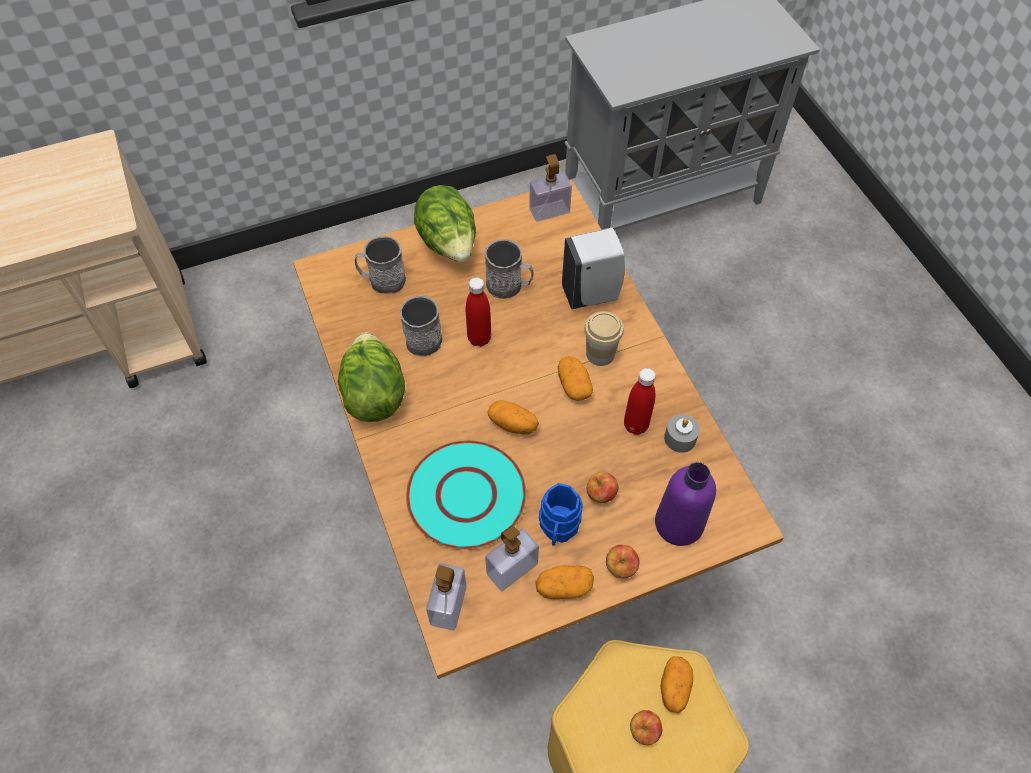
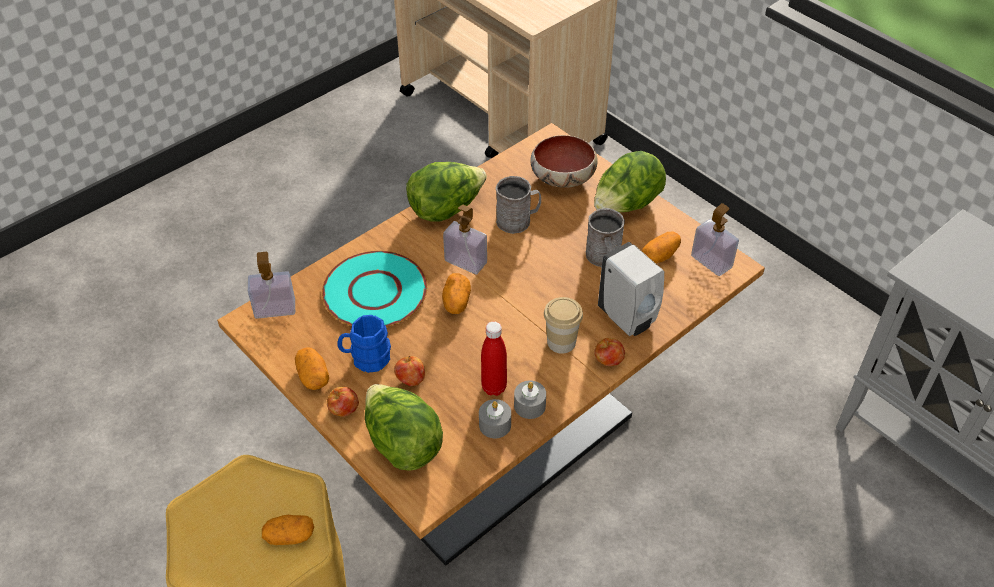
camera: 70 degrees right, 10 degrees down
grey mug [355,236,406,294] -> bowl [530,135,598,188]
red bottle [466,277,491,347] -> none
soap dispenser [485,525,539,591] -> soap dispenser moved to [443,205,487,275]
potato [558,356,593,401] -> potato moved to [642,232,681,263]
apple [630,710,662,745] -> apple moved to [594,337,625,366]
purple bottle [655,462,716,546] -> lettuce [365,384,443,471]
none -> grey candle [514,381,546,419]

